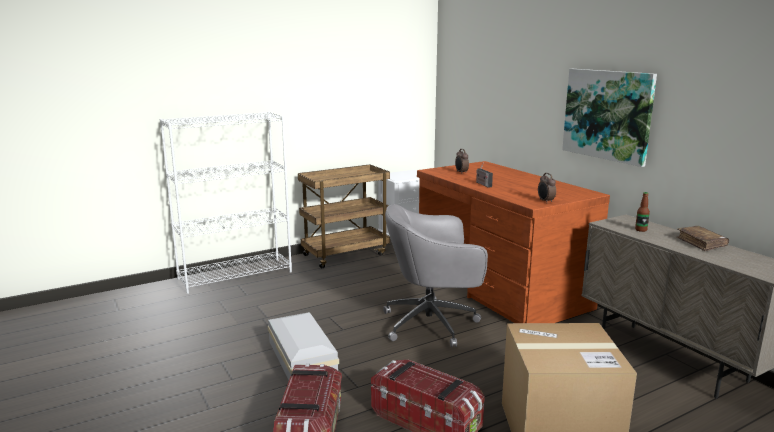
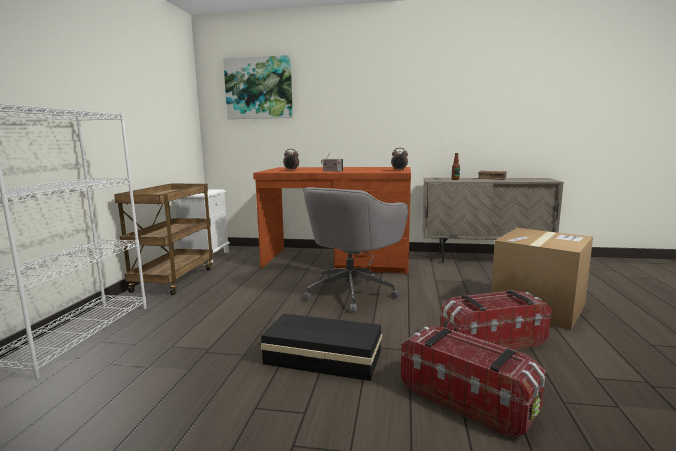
camera: 50 degrees left, 5 degrees down
white storage box [268,312,339,380] -> black storage box [260,313,382,381]
picture [562,69,657,167] -> picture moved to [223,55,293,119]

